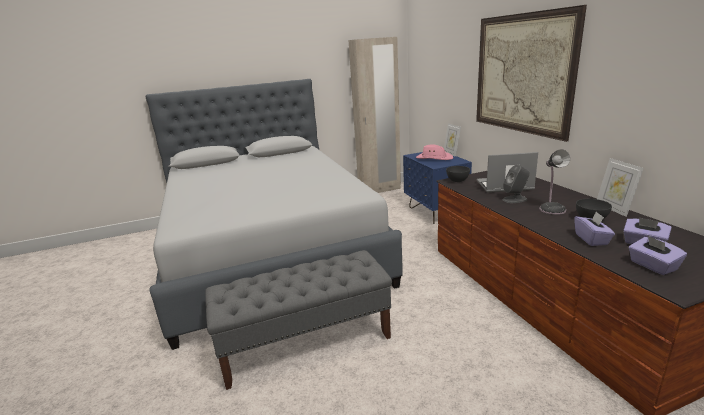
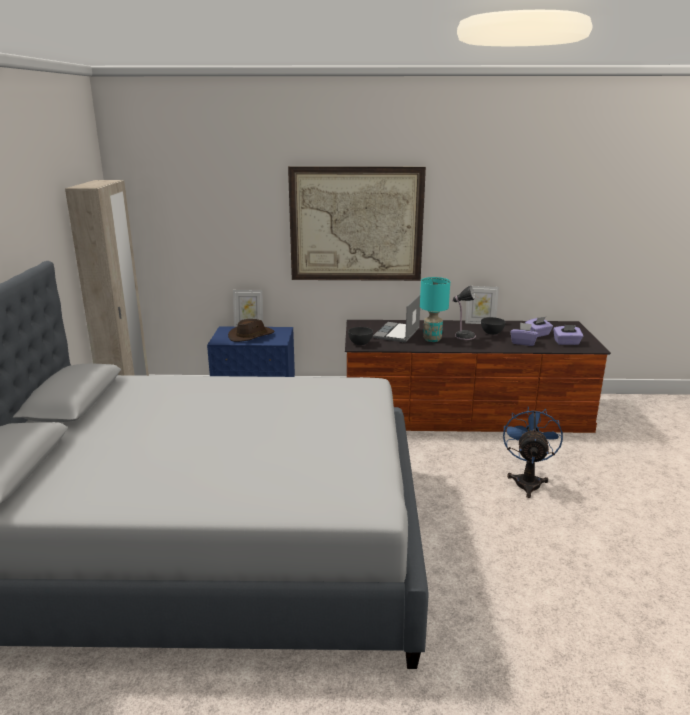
camera: 70 degrees left, 0 degrees up
grey bench [205,250,392,390] -> none
pink hat [416,144,453,160] -> brown hat [228,319,275,342]
grey speaker [503,165,530,203] -> turquoise table lamp [420,277,450,342]
none -> blue fan [503,406,563,498]

